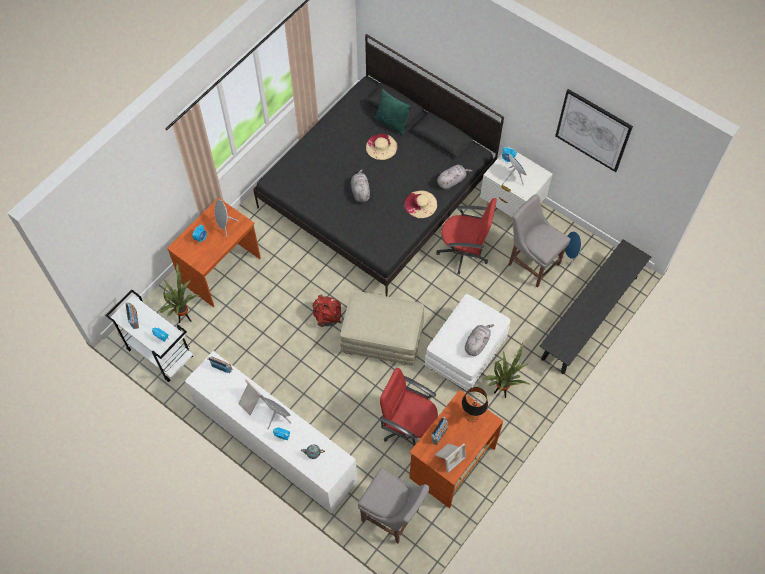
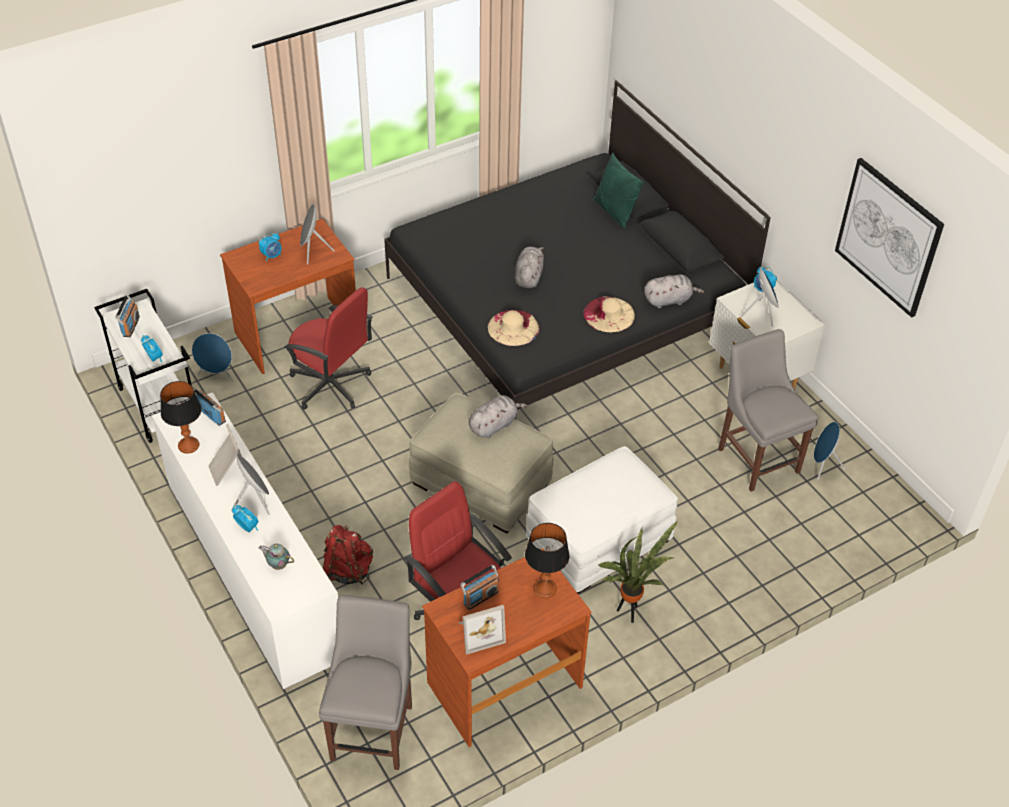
camera: 20 degrees right, 15 degrees down
potted plant [159,264,201,323] -> blue speaker [192,333,234,382]
red backpack [313,294,344,327] -> red backpack moved to [323,525,373,585]
grey chair [358,468,429,543] -> grey chair turned 135 degrees counterclockwise [319,595,412,770]
beige hat [366,134,398,160] -> beige hat moved to [488,310,540,346]
red office chair [436,198,497,275] -> red office chair moved to [284,287,373,410]
grey plush toy [465,324,494,356] -> grey plush toy moved to [469,395,528,438]
black bench [540,239,651,374] -> none
none -> table lamp [160,381,202,454]

